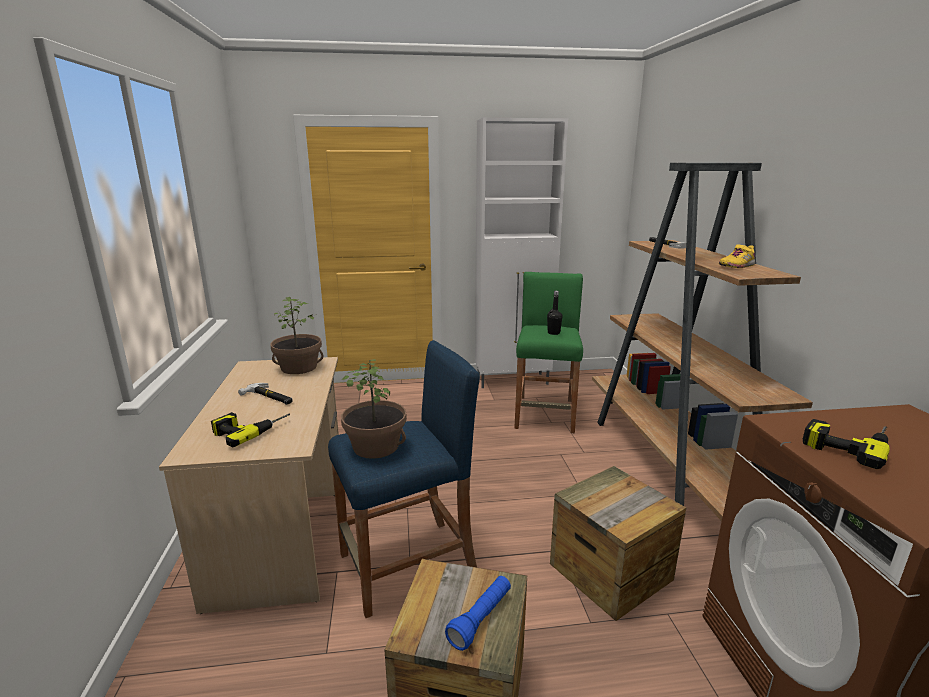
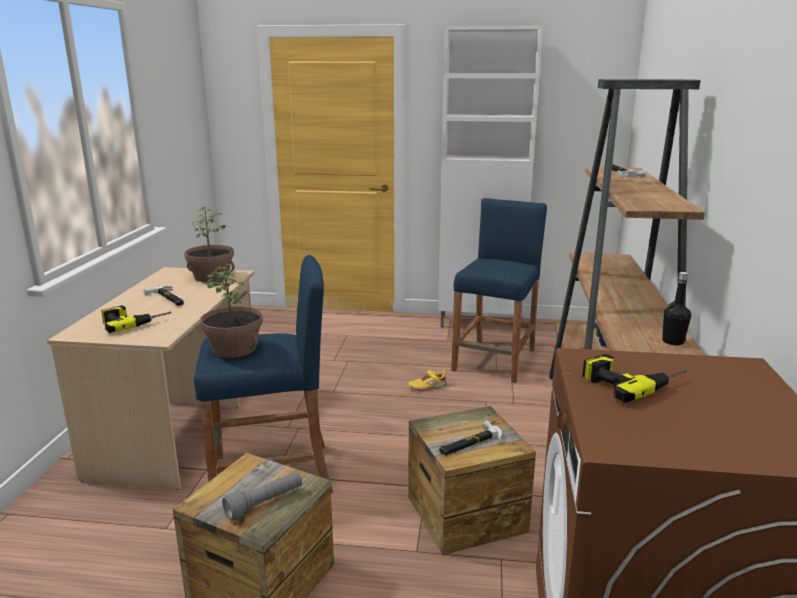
camera: 15 degrees right, 0 degrees up
blue flashlight [445,576,511,651] -> grey flashlight [222,471,302,520]
green stool [514,272,583,433] -> blue stool [451,198,547,383]
black bottle [547,291,563,335] -> black bottle moved to [662,272,691,345]
yellow shoe [719,245,755,268] -> yellow shoe moved to [408,370,447,392]
none -> hammer [439,421,502,455]

